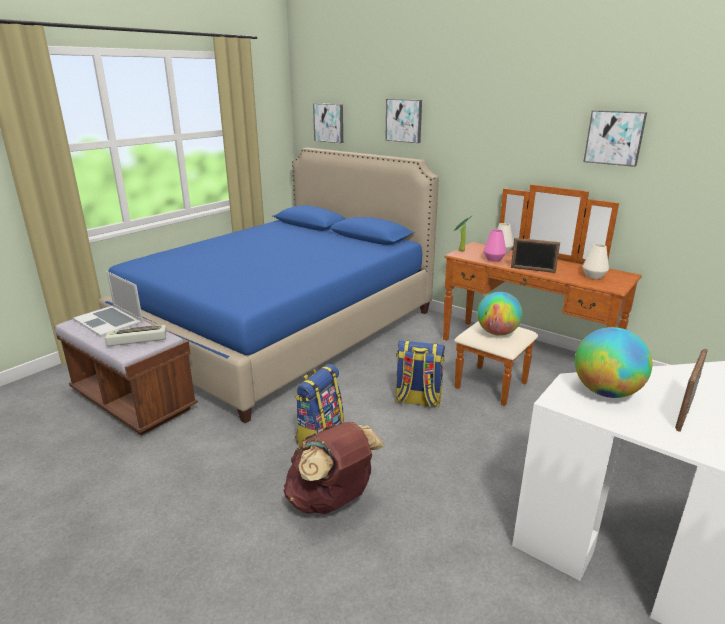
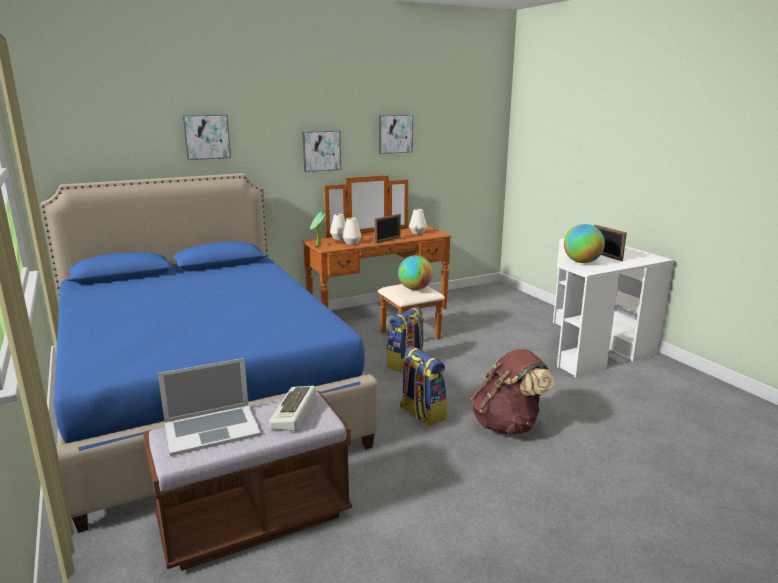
camera: 65 degrees left, 5 degrees down
picture [313,103,343,143] -> picture moved to [302,131,341,172]
pink vase [483,229,506,262] -> white vase [342,217,361,245]

